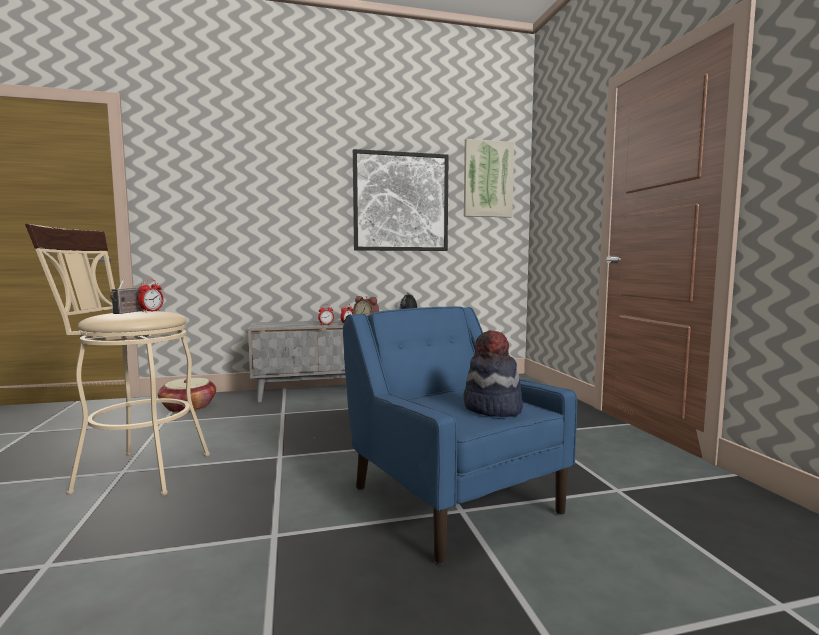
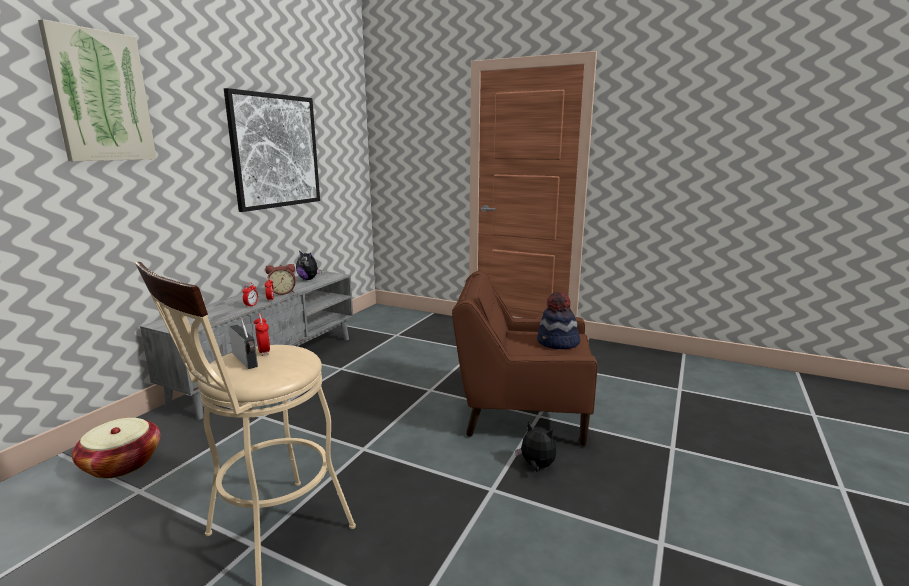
camera: 50 degrees left, 10 degrees up
blue armchair [343,306,577,564] -> brown armchair [452,271,597,446]
picture [464,139,514,217] -> picture moved to [38,19,157,161]
none -> plush toy [515,422,556,472]

